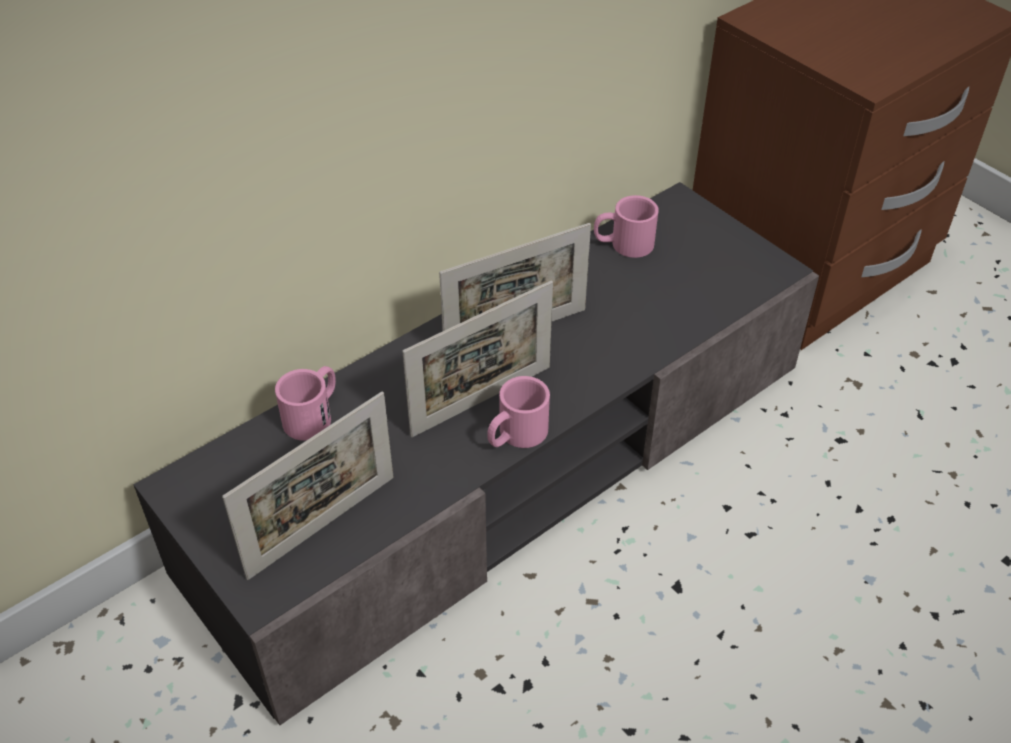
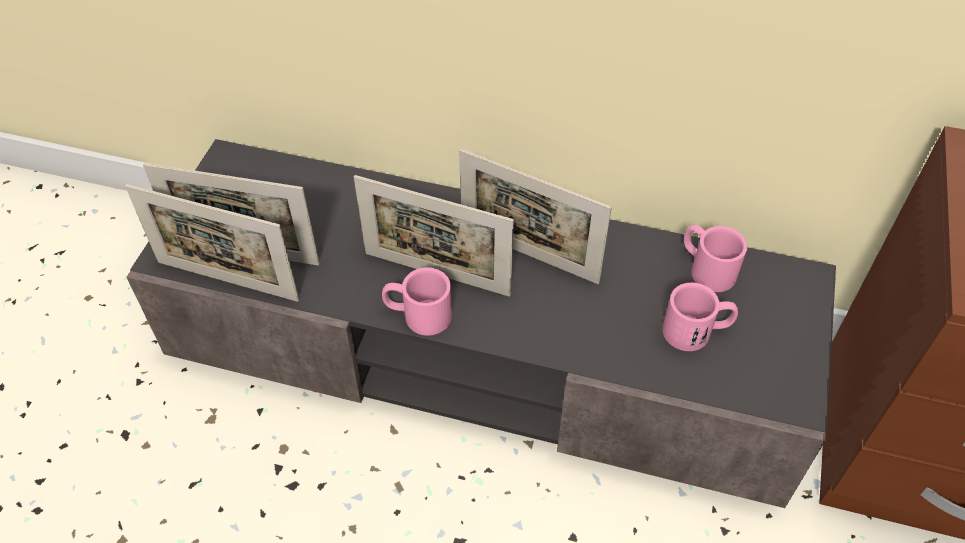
camera: 55 degrees right, 5 degrees up
pink mug [275,366,336,441] -> pink mug moved to [662,282,738,351]
none -> picture frame [125,184,299,302]

